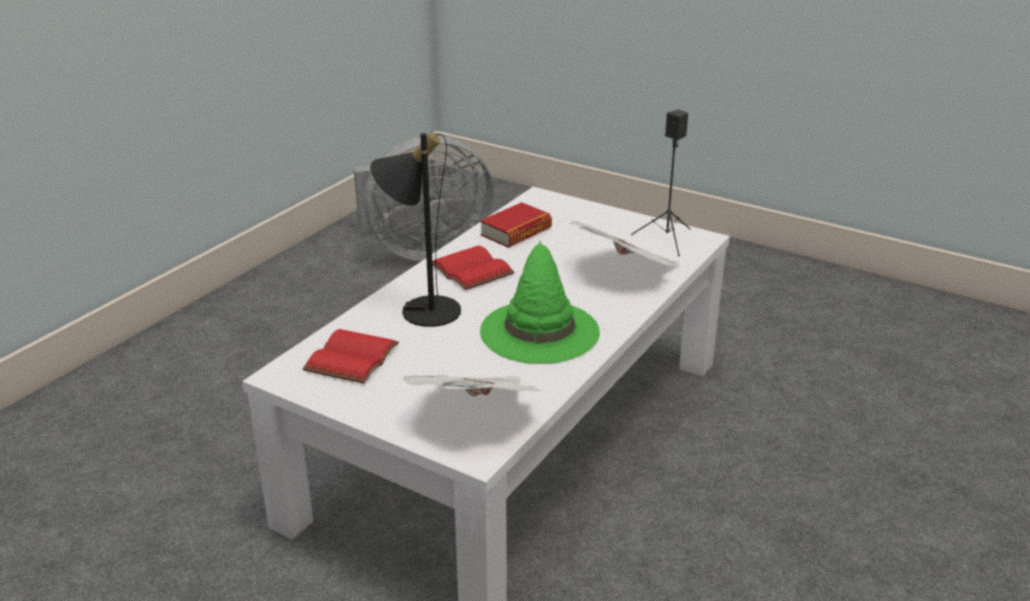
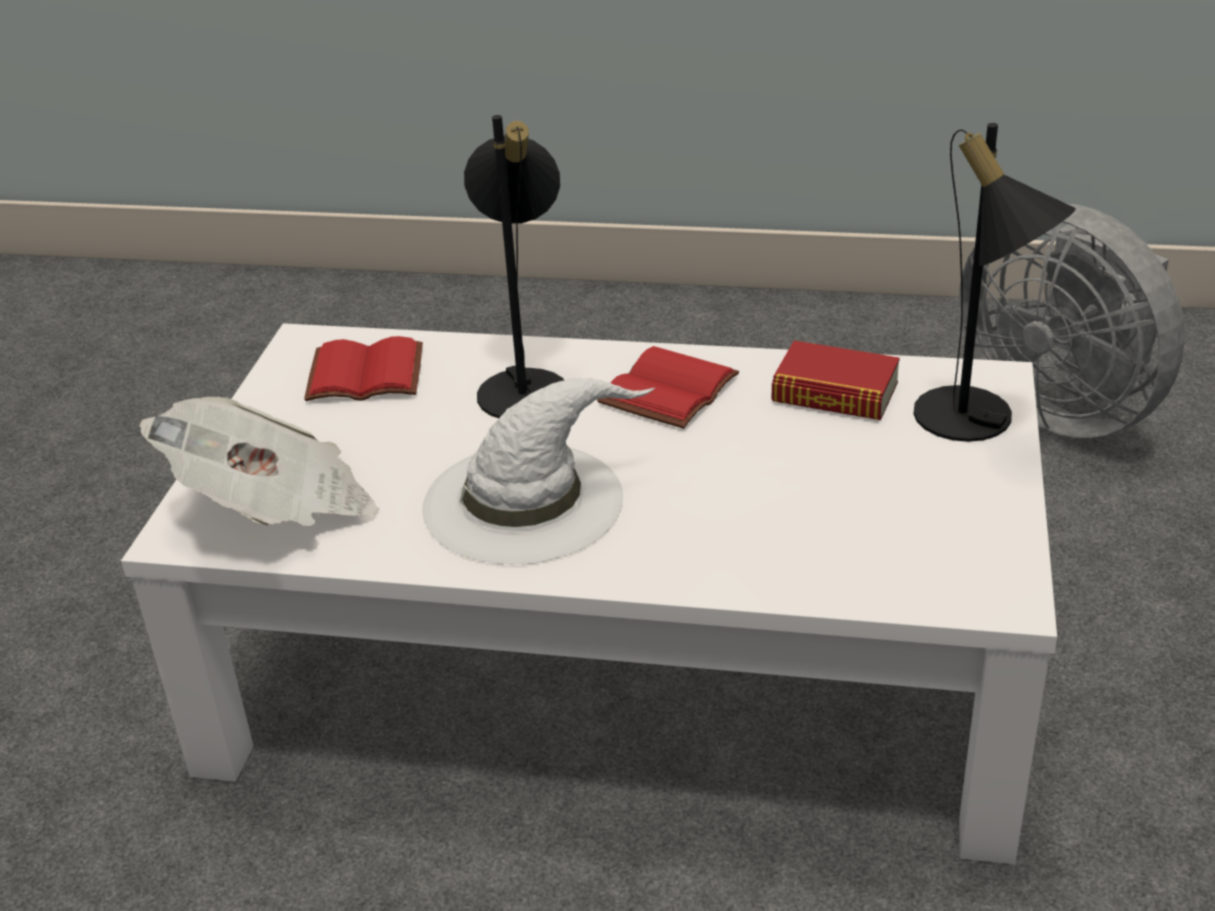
camera: 70 degrees right, 5 degrees up
green hat [480,241,600,364] -> white hat [422,378,656,565]
newspaper [570,221,680,267] -> none
black speaker [631,109,691,256] -> none
none -> black table lamp [913,123,1076,442]

